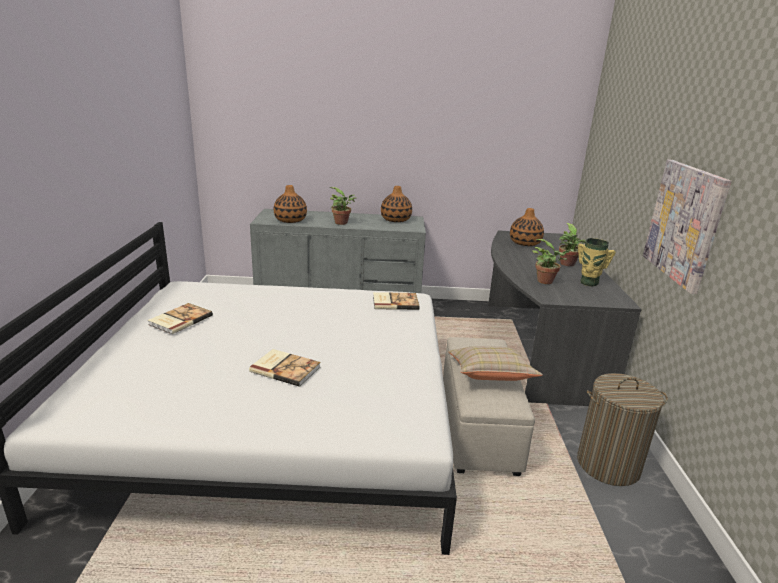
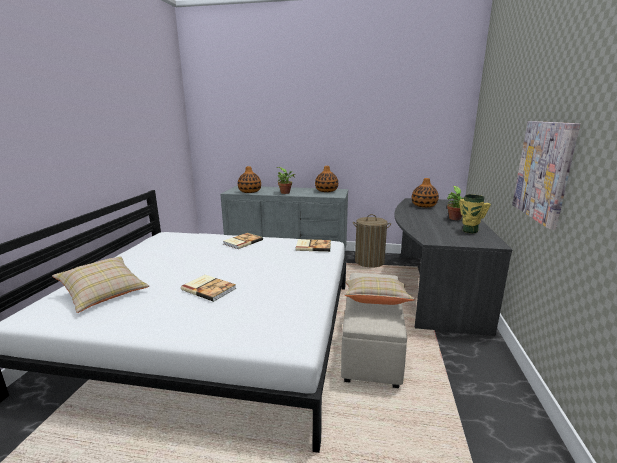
camera: 10 degrees right, 5 degrees down
book [148,303,213,334] -> book moved to [223,233,263,249]
potted plant [532,239,574,284] -> none
laundry basket [577,373,668,486] -> laundry basket moved to [353,214,391,268]
none -> beige pillow [52,256,149,313]

